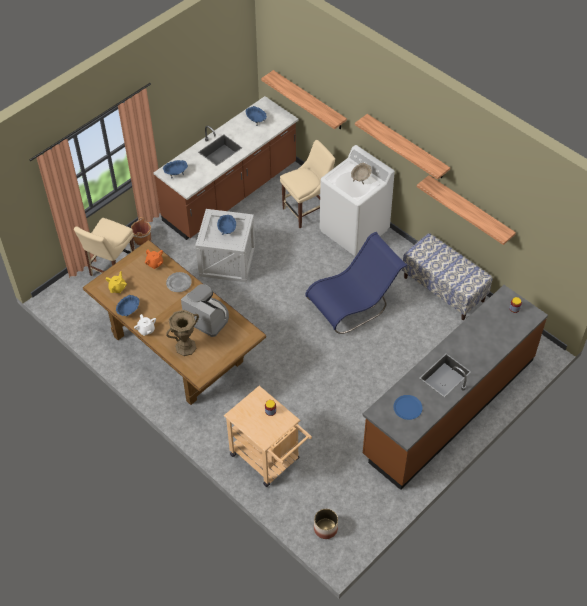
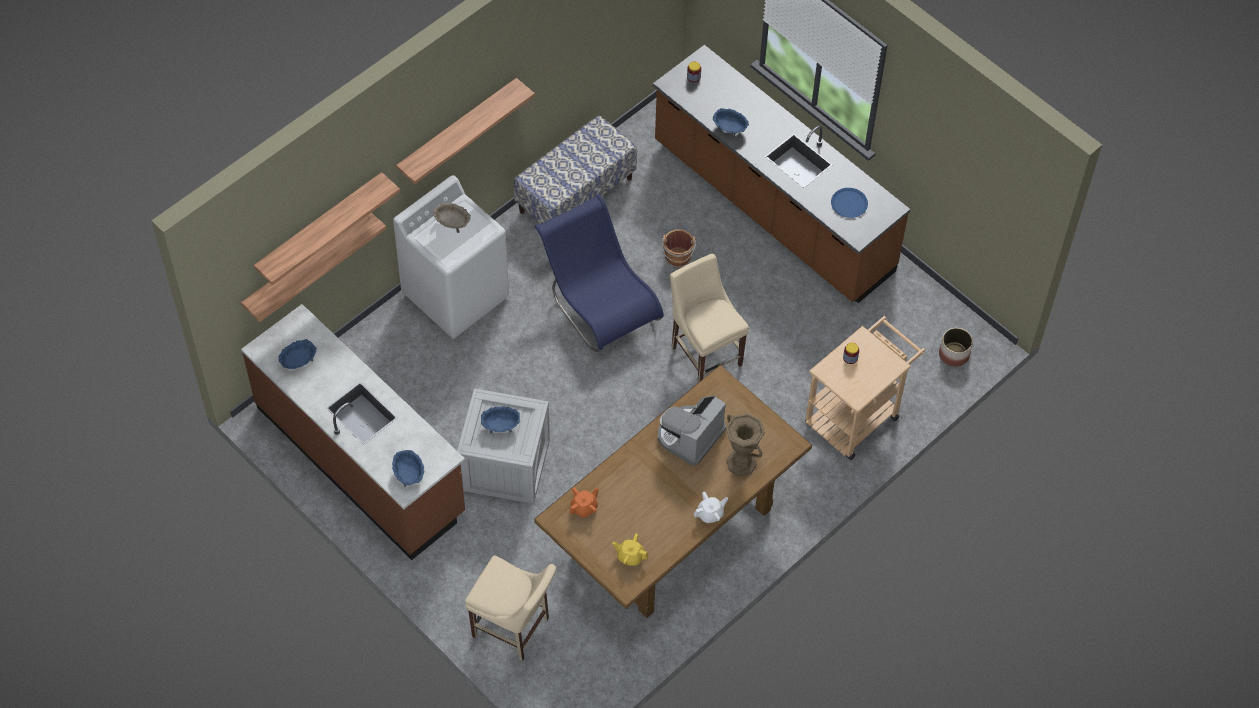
camera: 90 degrees left, 5 degrees up
blue bowl [116,295,140,317] -> blue bowl moved to [713,108,749,138]
brown bucket [131,217,152,246] -> brown bucket moved to [662,229,696,268]
grey plate [166,272,192,292] -> none
beige chair [280,140,335,228] -> beige chair moved to [670,254,749,383]
shelf [417,175,516,245] -> shelf moved to [253,172,400,285]

